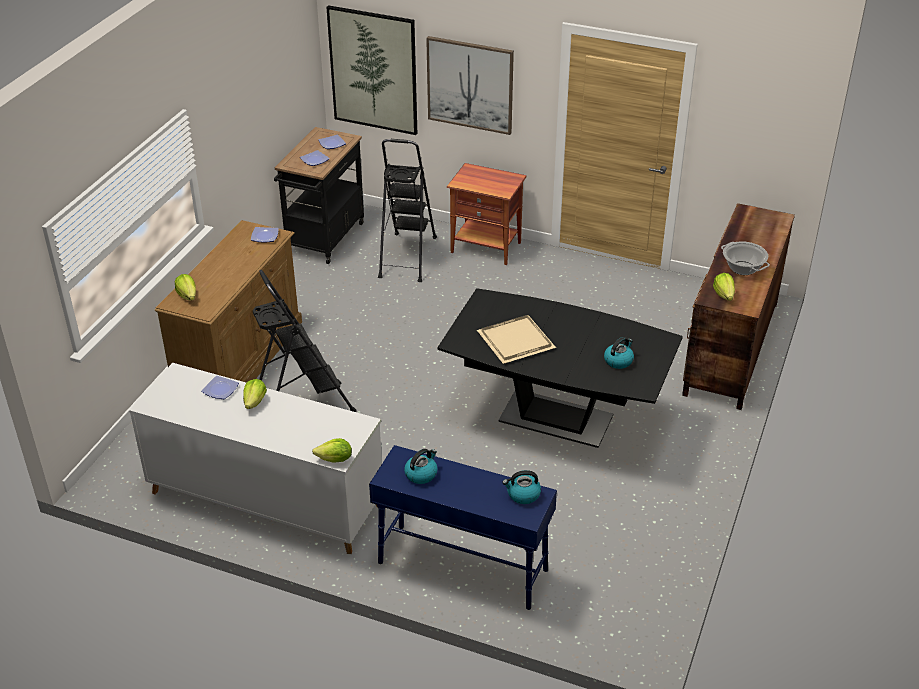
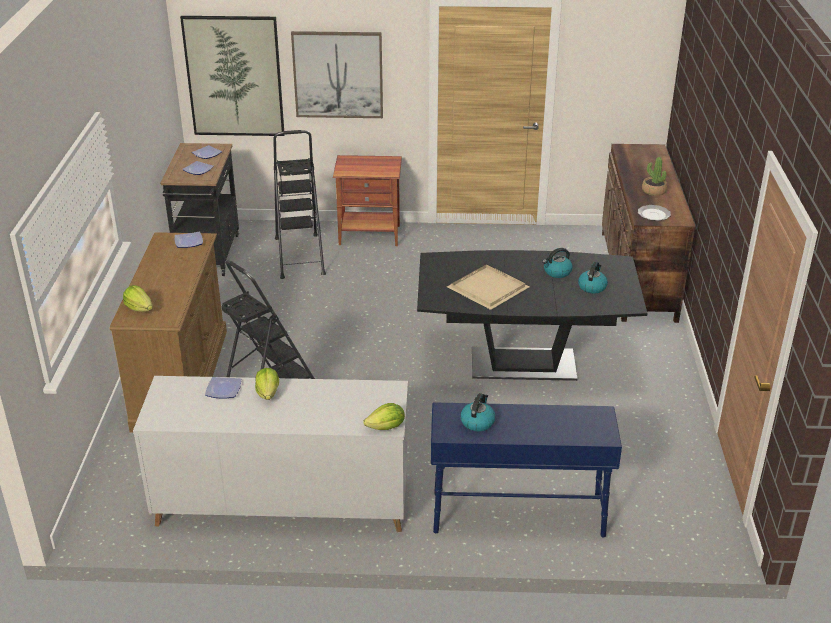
camera: 20 degrees left, 5 degrees down
kettle [502,470,541,504] -> kettle moved to [542,248,573,278]
lettuce [713,273,735,301] -> plate [638,205,671,221]
cooking pot [721,241,770,275] -> potted plant [642,157,667,196]

